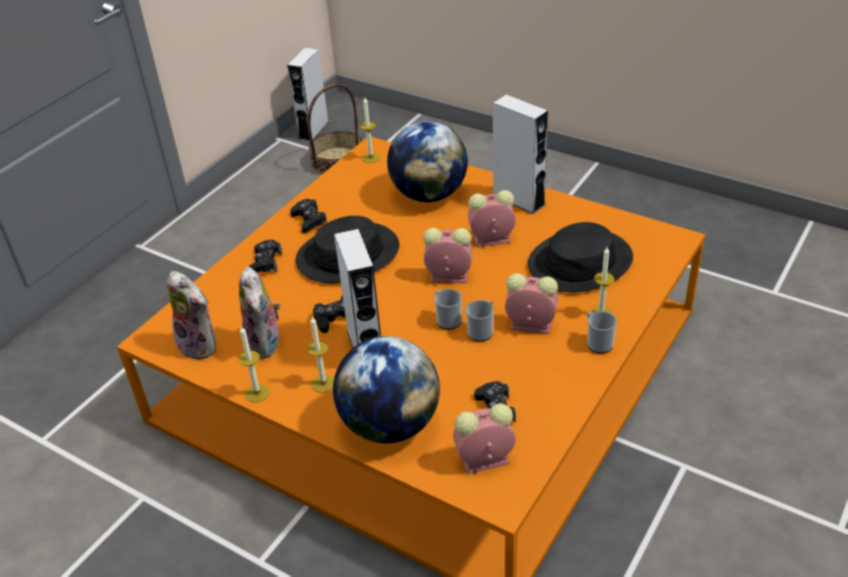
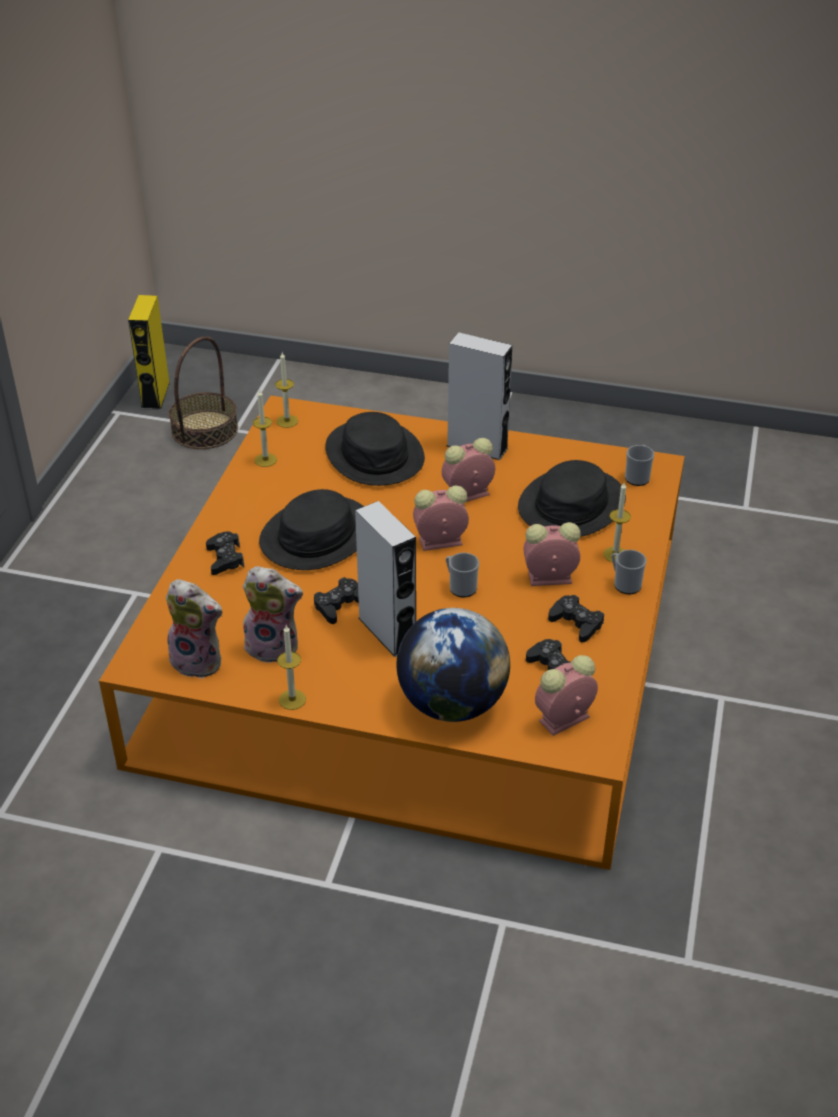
camera: 20 degrees left, 0 degrees up
plush toy [239,267,281,359] -> plush toy turned 45 degrees counterclockwise [243,566,303,663]
grey speaker [287,47,328,141] -> yellow speaker [128,295,170,410]
black game controller [290,199,327,233] -> black game controller moved to [548,595,604,642]
candle [307,317,334,393] -> candle moved to [253,389,277,467]
globe [387,121,468,202] -> black hat [325,412,425,486]
mug [466,300,494,342] -> mug moved to [625,445,654,486]

